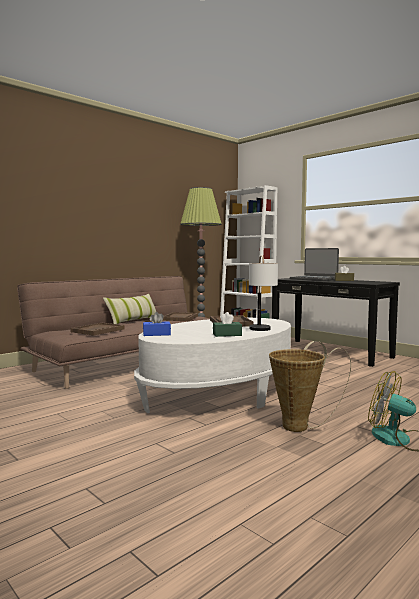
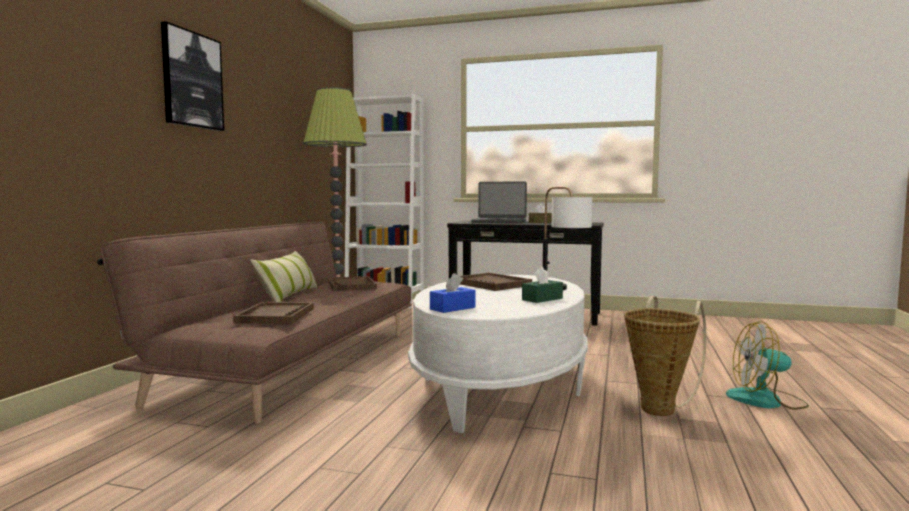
camera: 30 degrees left, 0 degrees up
none -> picture [161,21,224,131]

